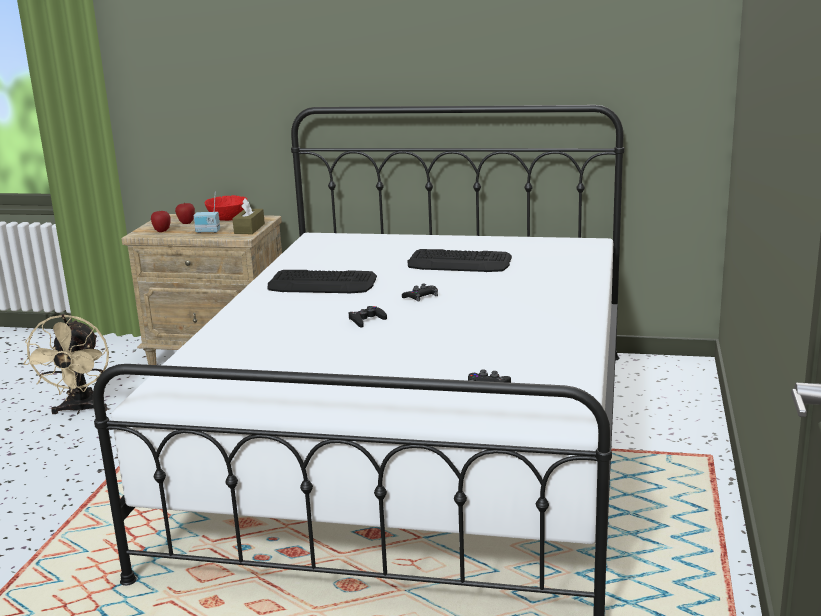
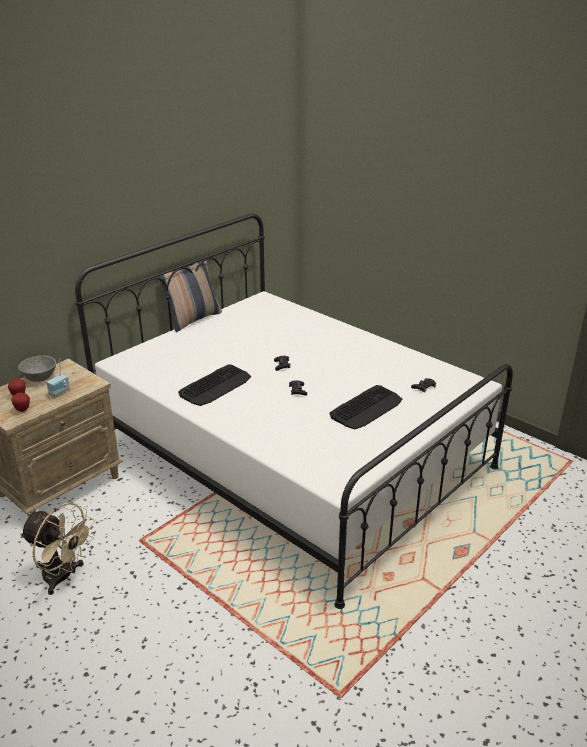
camera: 60 degrees left, 10 degrees up
red bowl [205,195,247,221] -> grey bowl [18,355,56,382]
brown tissue box [232,198,265,234] -> none
keyboard [407,249,512,272] -> keyboard moved to [329,385,402,429]
none -> pillow [159,260,222,332]

